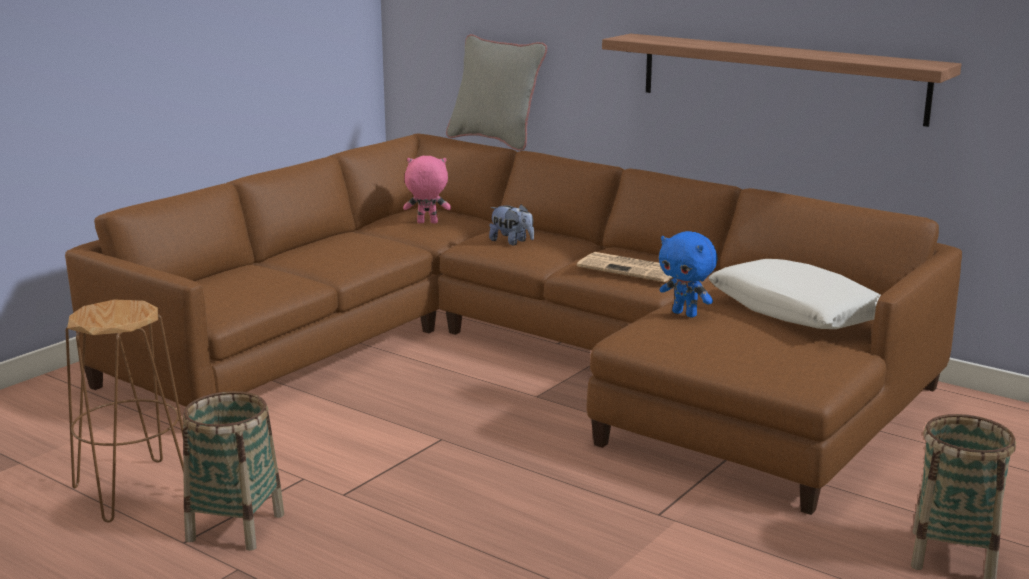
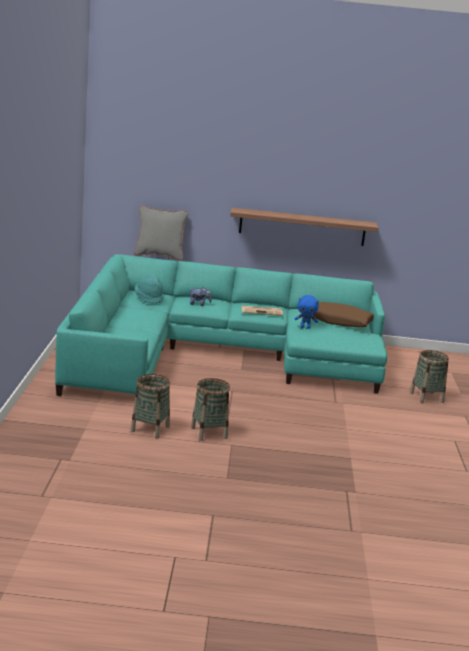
camera: 35 degrees left, 0 degrees up
brown sofa [65,133,962,515] -> turquoise sofa [55,254,387,396]
brown stool [66,299,184,522] -> basket [131,374,170,438]
pink plush toy [403,156,451,223] -> turquoise hat [135,274,163,304]
white pillow [709,259,881,329] -> brown pillow [312,302,374,327]

